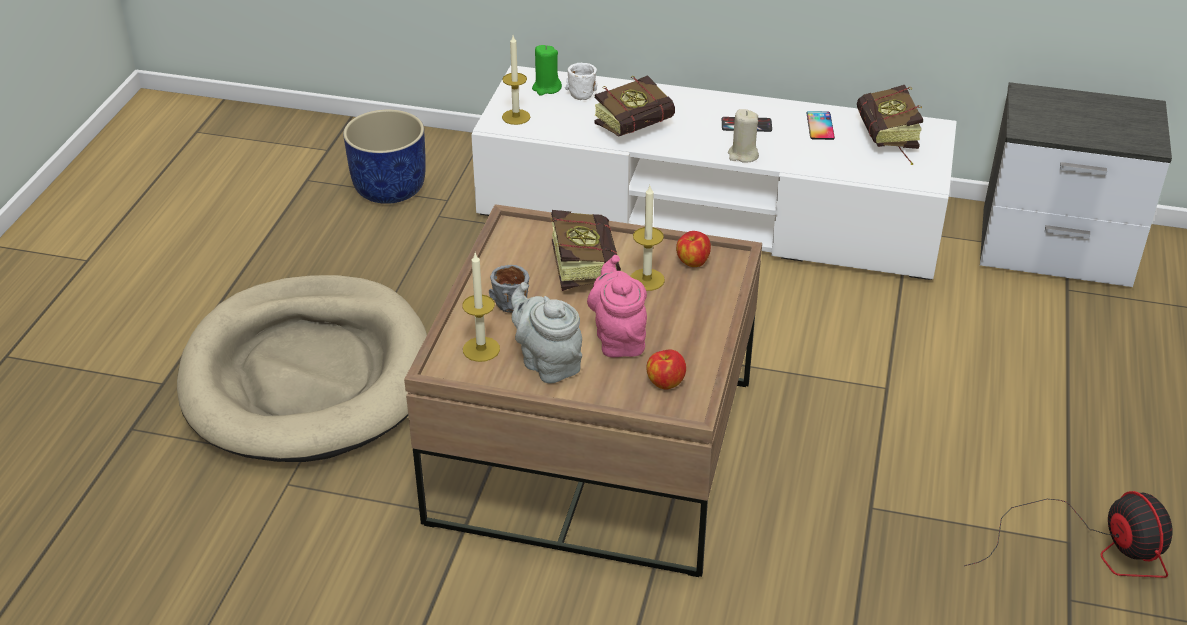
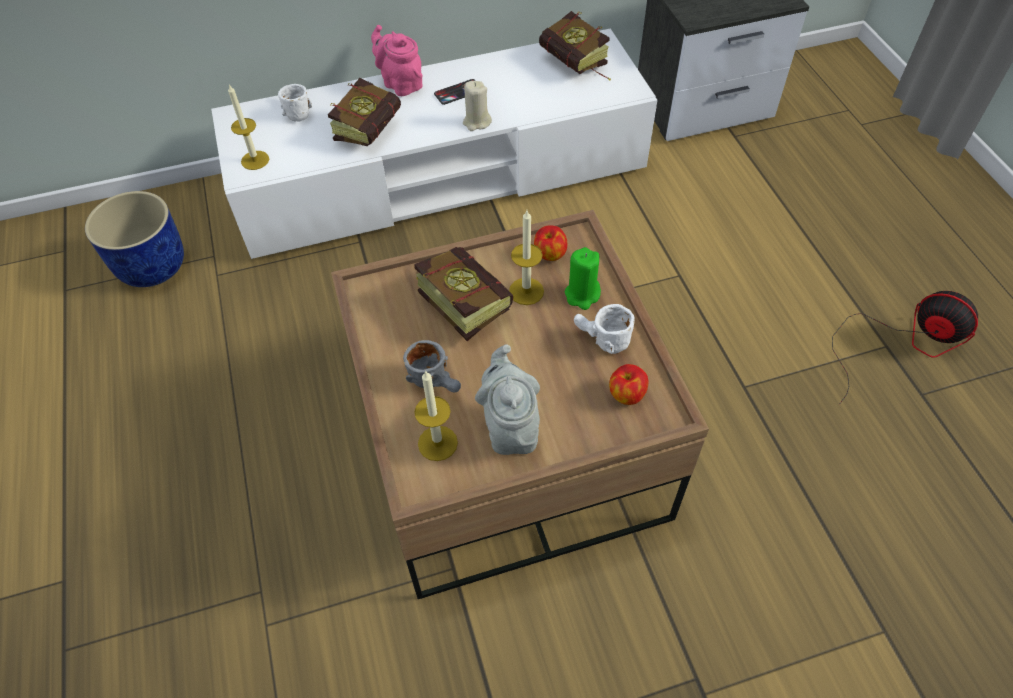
camera: 30 degrees left, 15 degrees up
beige dog bed [177,275,427,462] -> none
grey teapot [511,282,582,383] -> grey teapot turned 60 degrees clockwise [475,345,540,455]
green candle [532,45,562,95] -> green candle moved to [565,247,601,310]
pink teapot [587,255,647,357] -> pink teapot moved to [371,25,423,96]
phone [807,111,835,140] -> none
none -> white mug [574,304,635,354]

